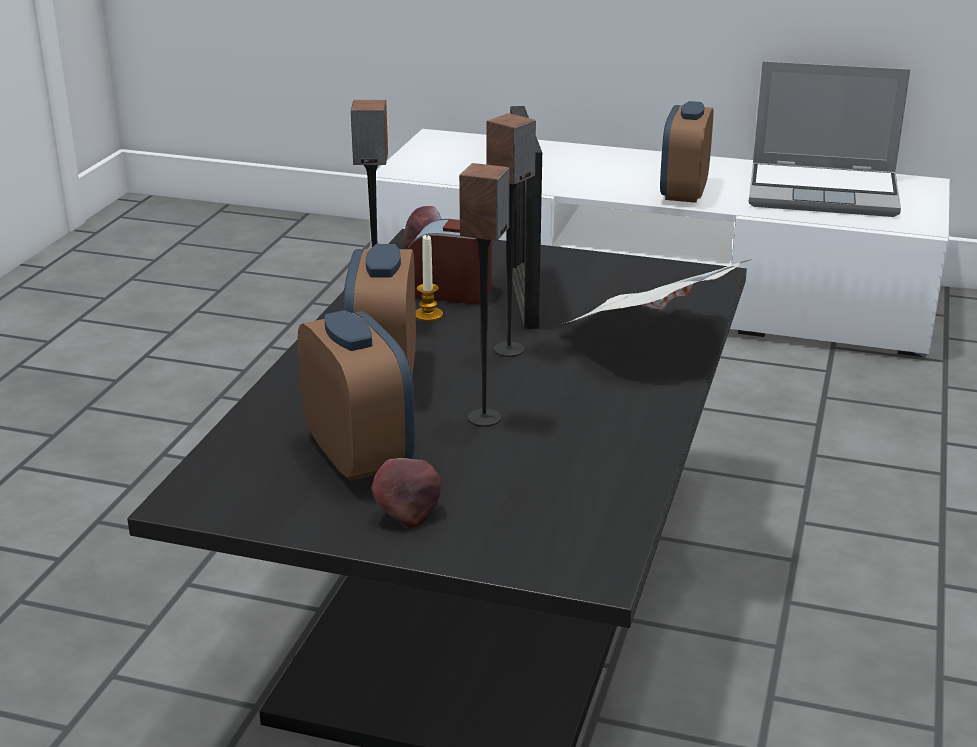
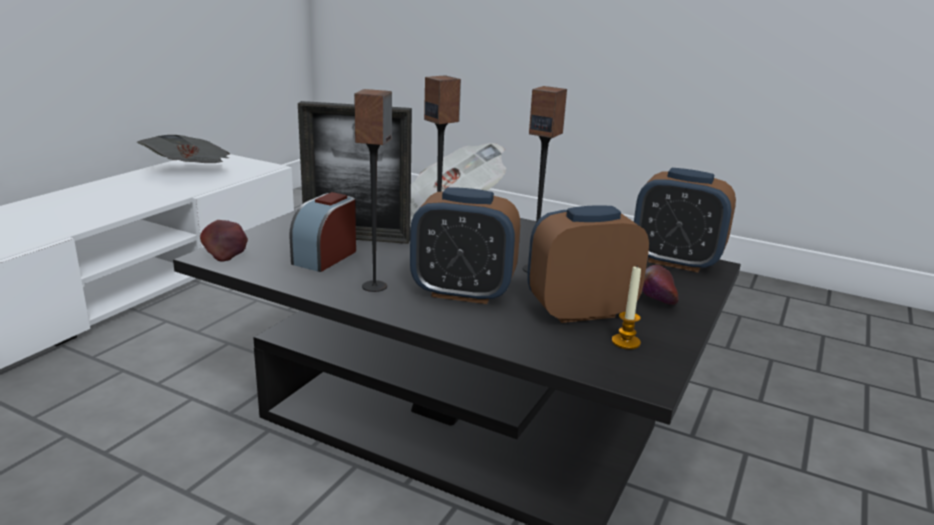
camera: 80 degrees left, 5 degrees down
candle [416,234,443,322] -> candle moved to [612,265,641,349]
alarm clock [660,101,713,203] -> alarm clock moved to [634,168,736,272]
laptop [749,61,910,217] -> newspaper [137,135,229,163]

